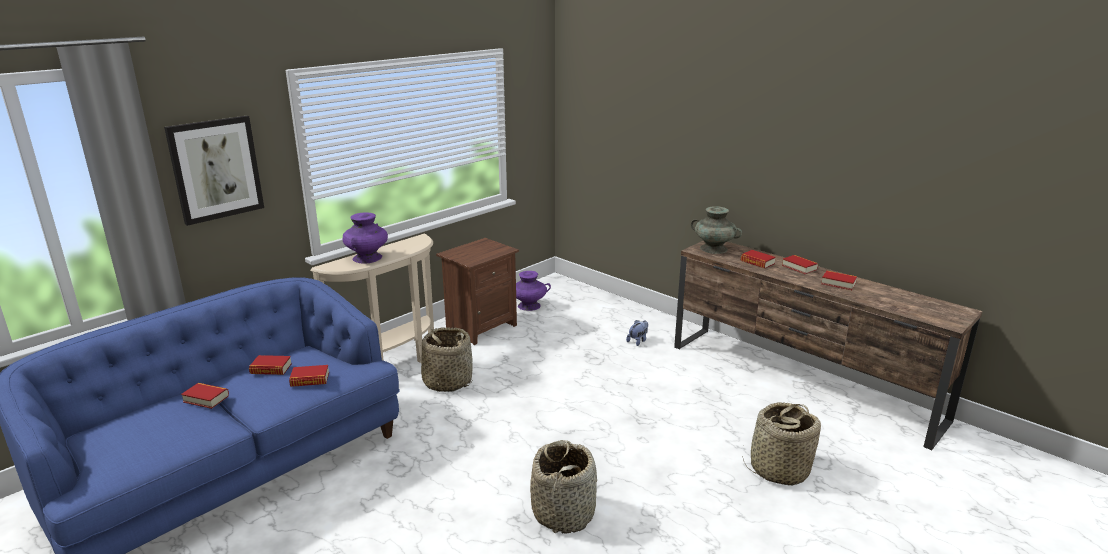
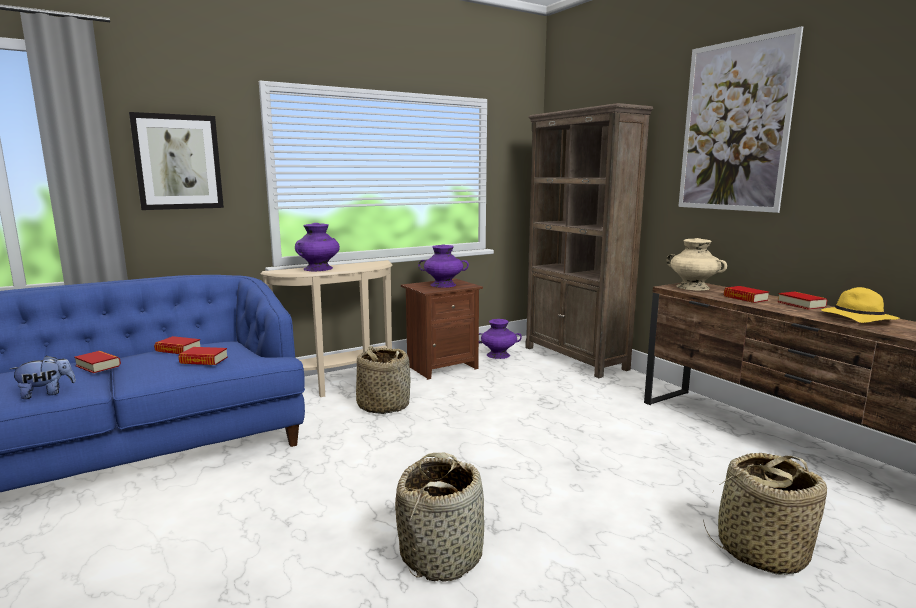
camera: 15 degrees right, 10 degrees down
plush toy [626,320,648,346] -> plush toy moved to [10,355,76,399]
turquoise vase [691,206,742,254] -> beige vase [666,238,727,291]
book [821,271,857,290] -> yellow hat [821,287,899,323]
none -> purple vase [418,245,469,288]
none -> brown bookcase [525,103,653,378]
none -> picture [678,26,803,213]

